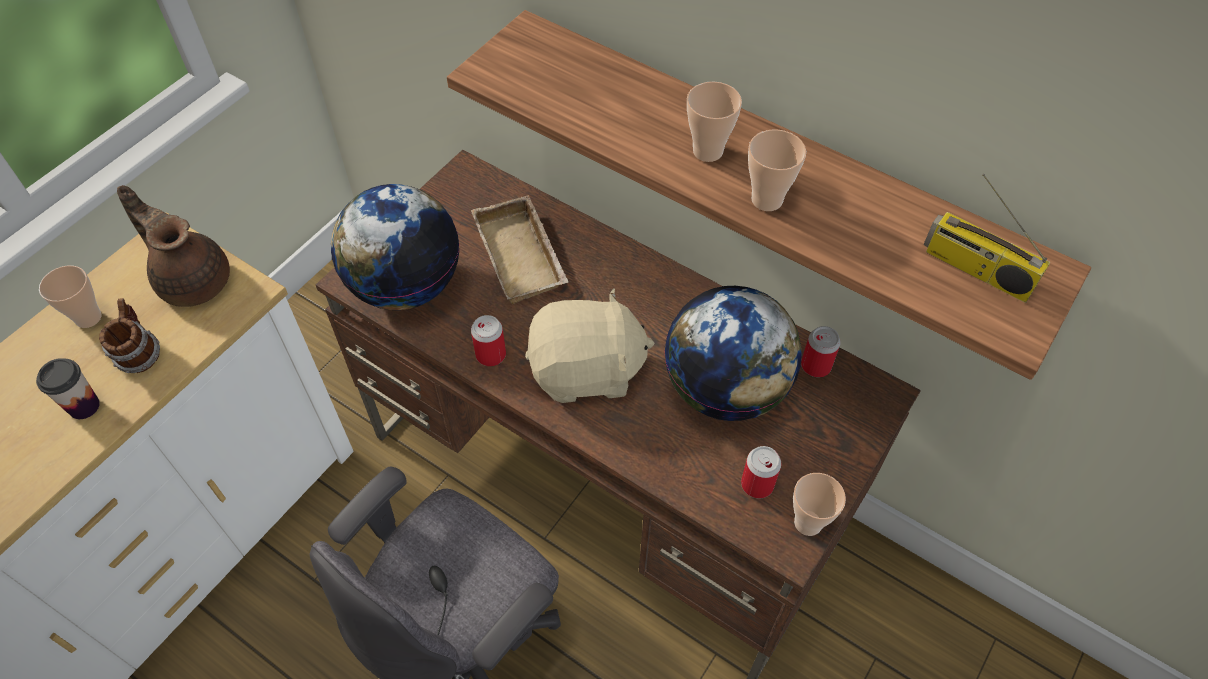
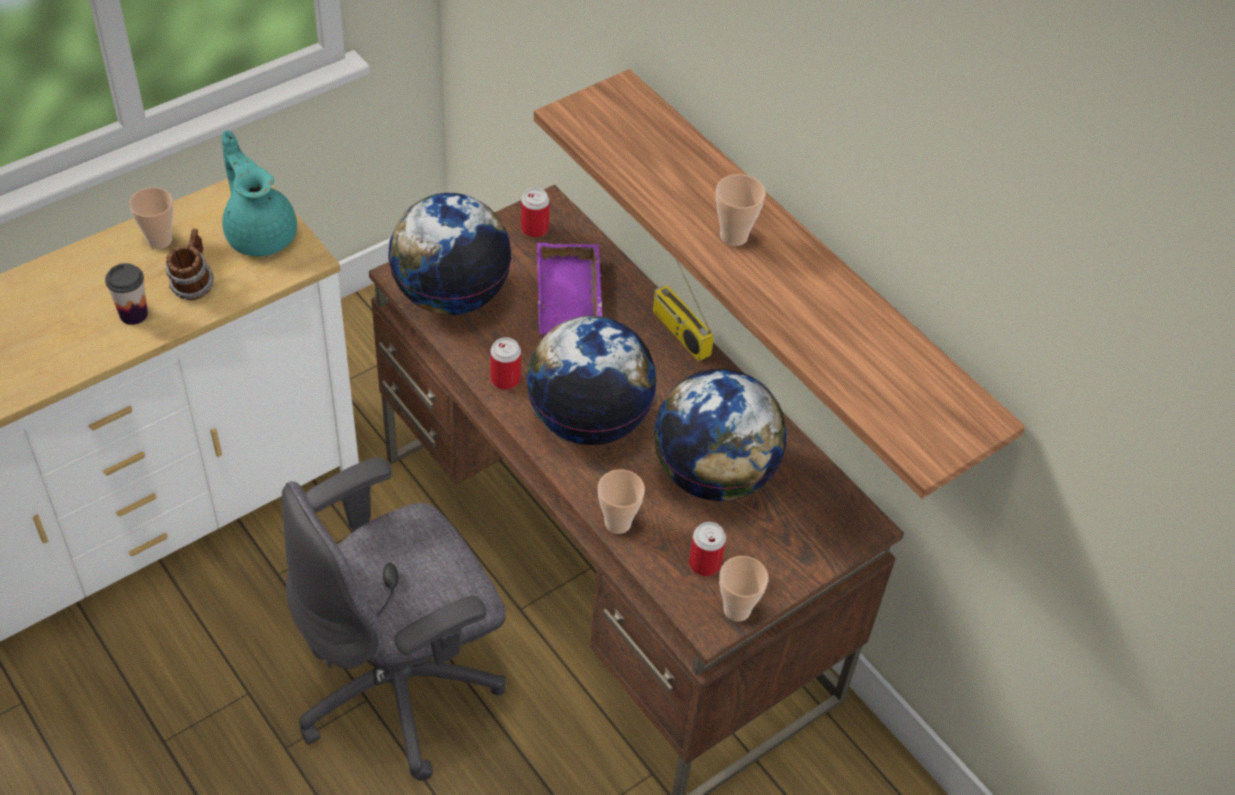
camera: 15 degrees right, 5 degrees down
brown teapot [117,185,230,307] -> turquoise teapot [222,130,297,256]
beige tray [471,195,569,304] -> purple tray [537,243,603,338]
beige plush toy [525,288,654,403] -> globe [526,316,657,445]
cup [748,129,806,211] -> cup moved to [598,469,645,534]
can [801,326,841,377] -> can moved to [521,188,550,238]
radio [924,174,1050,303] -> radio moved to [653,260,714,362]

